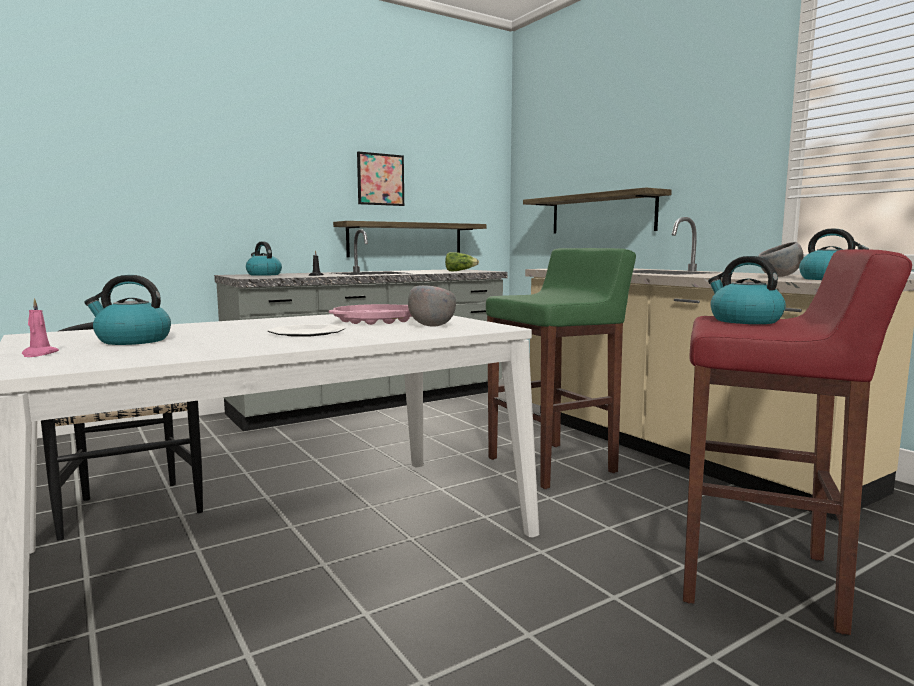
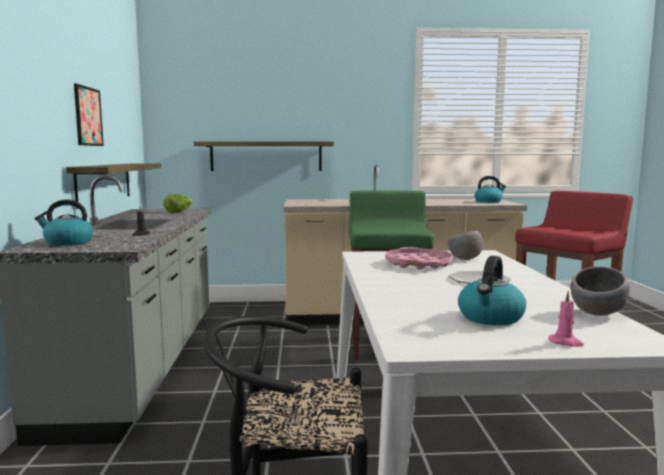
camera: 60 degrees left, 0 degrees up
kettle [708,256,786,324] -> none
grey bowl [758,242,804,277] -> grey bowl moved to [571,266,630,316]

